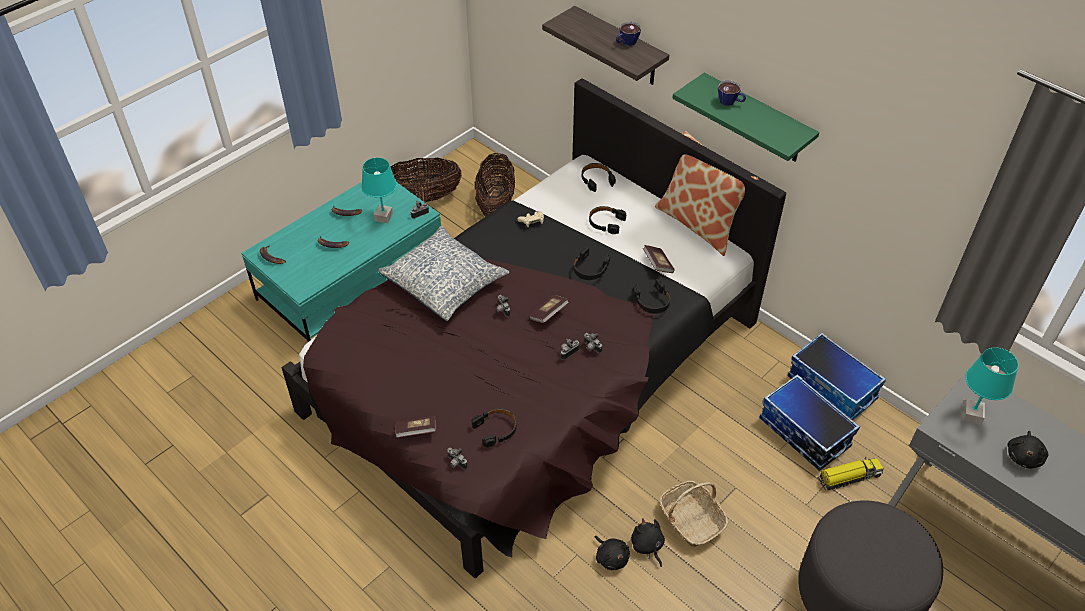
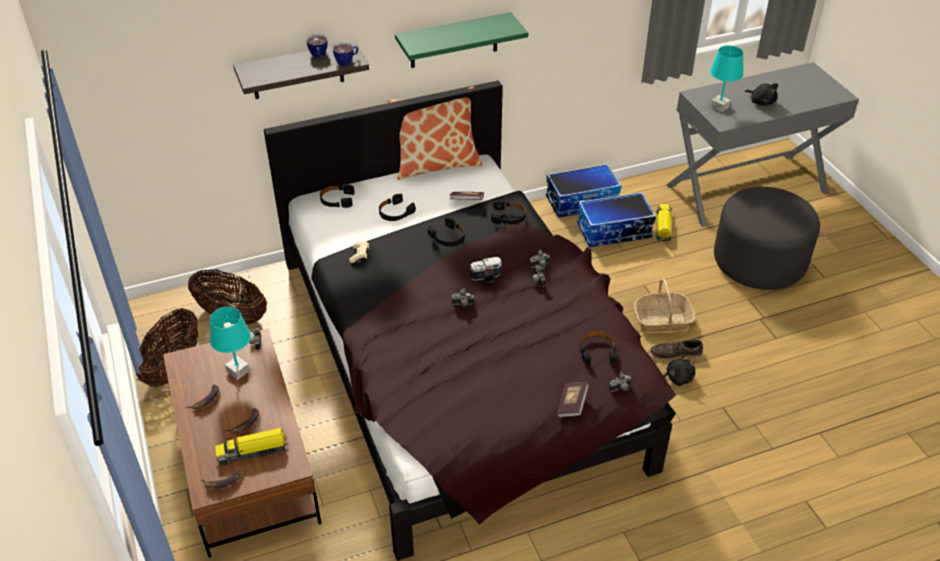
camera: 65 degrees left, 5 degrees down
turquoise coffee table [241,182,441,342] -> brown coffee table [163,328,321,558]
pillow [378,226,509,321] -> none
book [529,295,569,323] -> camera [470,257,501,284]
black plush toy [631,518,665,567] -> brown shoe [650,340,703,360]
cup [718,80,746,106] -> cup moved to [333,43,358,66]
none -> toy truck [215,428,289,465]

